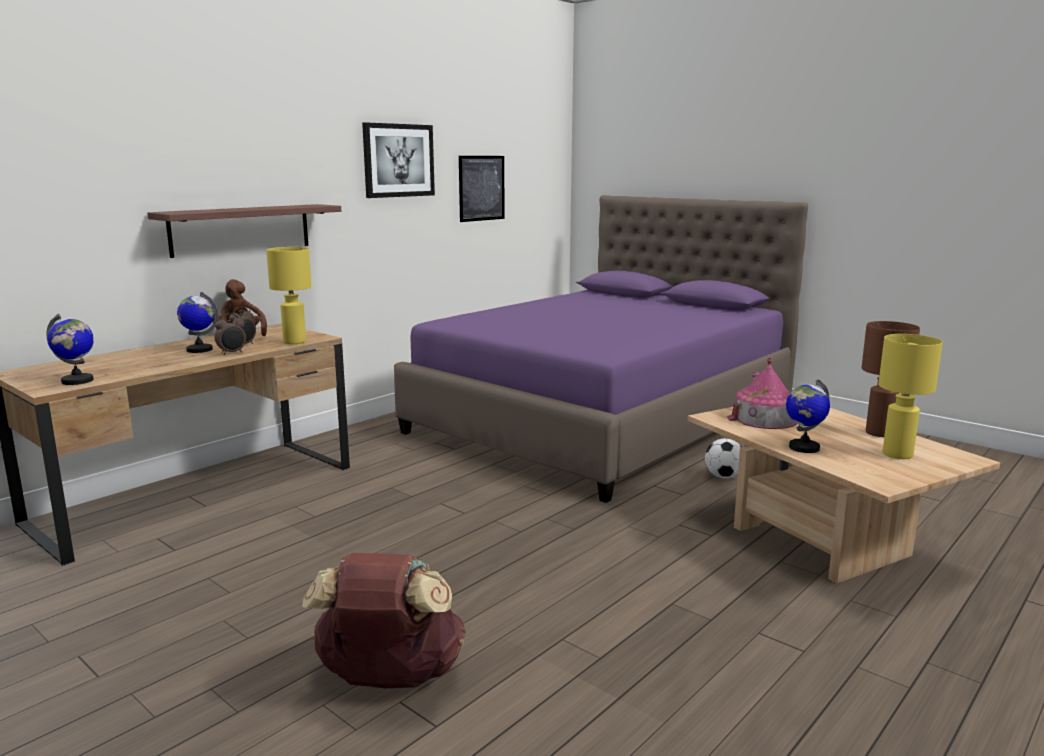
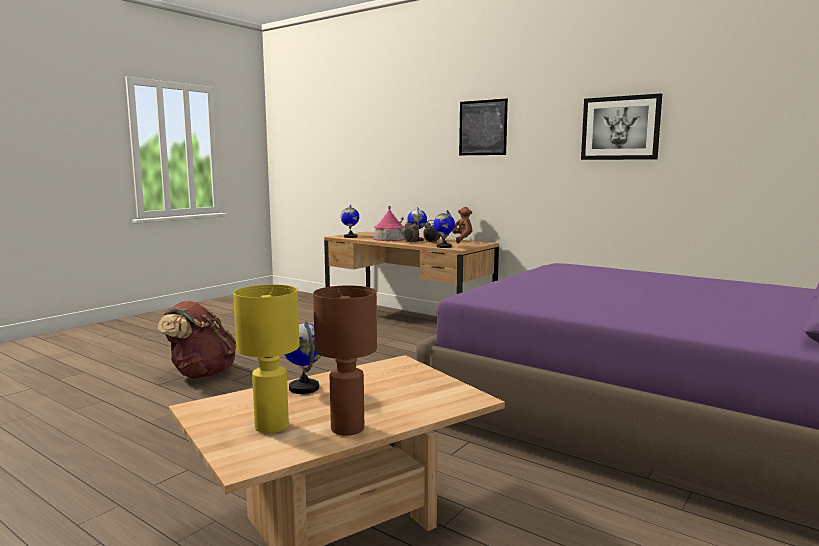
camera: 85 degrees right, 5 degrees down
shelf [147,204,341,258] -> none
yellow table lamp [266,247,312,344] -> globe [433,210,455,248]
picture [459,156,505,222] -> picture moved to [459,98,508,155]
football [705,438,742,479] -> none
toy house [727,357,797,429] -> toy house moved to [373,206,405,241]

